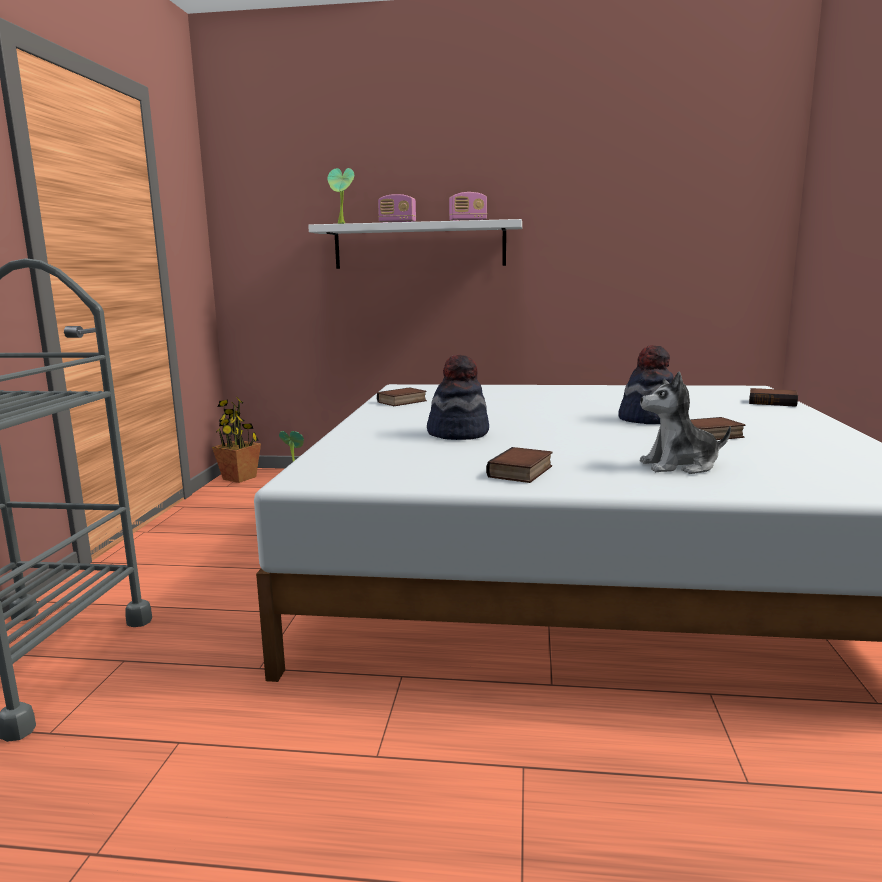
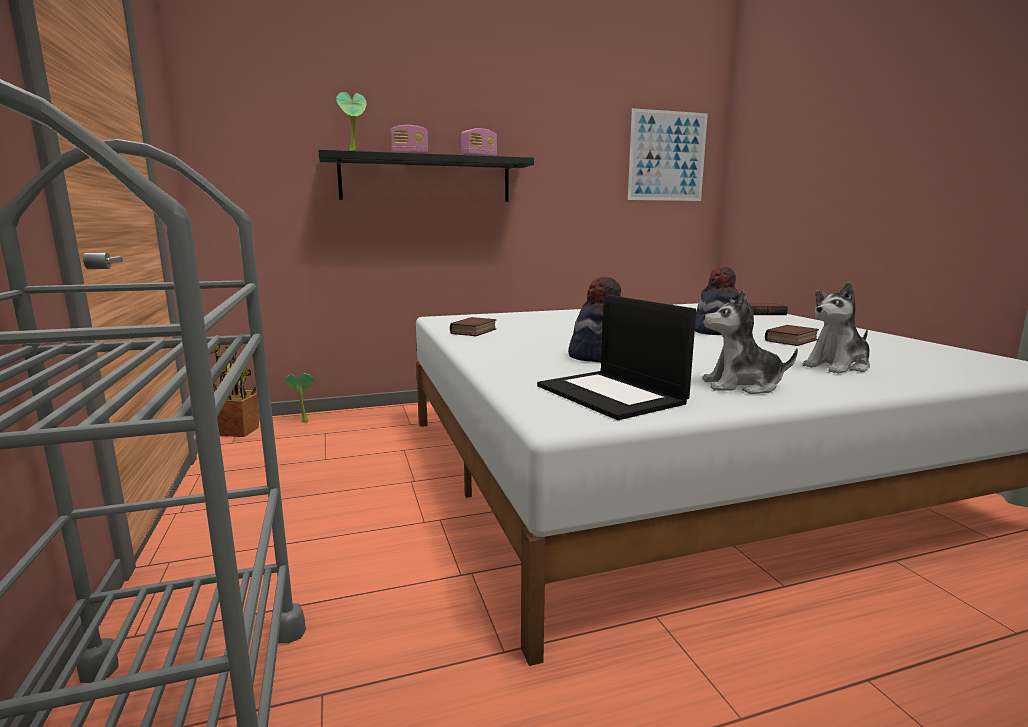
camera: 25 degrees left, 0 degrees up
white shelf [308,219,522,269] -> black shelf [318,149,534,202]
book [486,447,553,483] -> plush toy [702,290,798,394]
none -> laptop [537,295,696,420]
none -> picture [628,108,708,201]

